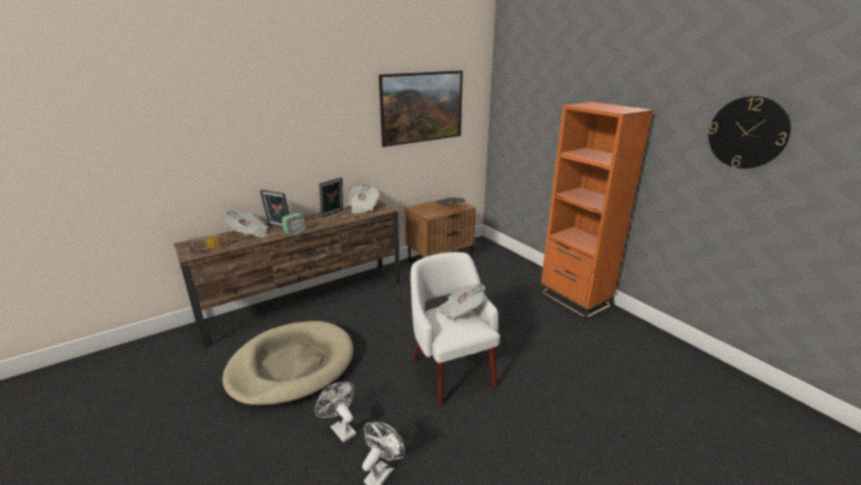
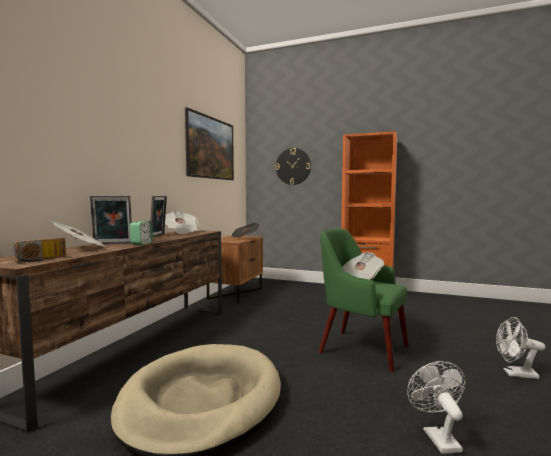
camera: 35 degrees left, 20 degrees down
white fan [315,382,356,443] -> white fan moved to [496,317,546,379]
white armchair [411,252,500,406] -> green armchair [318,229,409,372]
wall clock [708,96,791,169] -> wall clock moved to [276,148,311,185]

